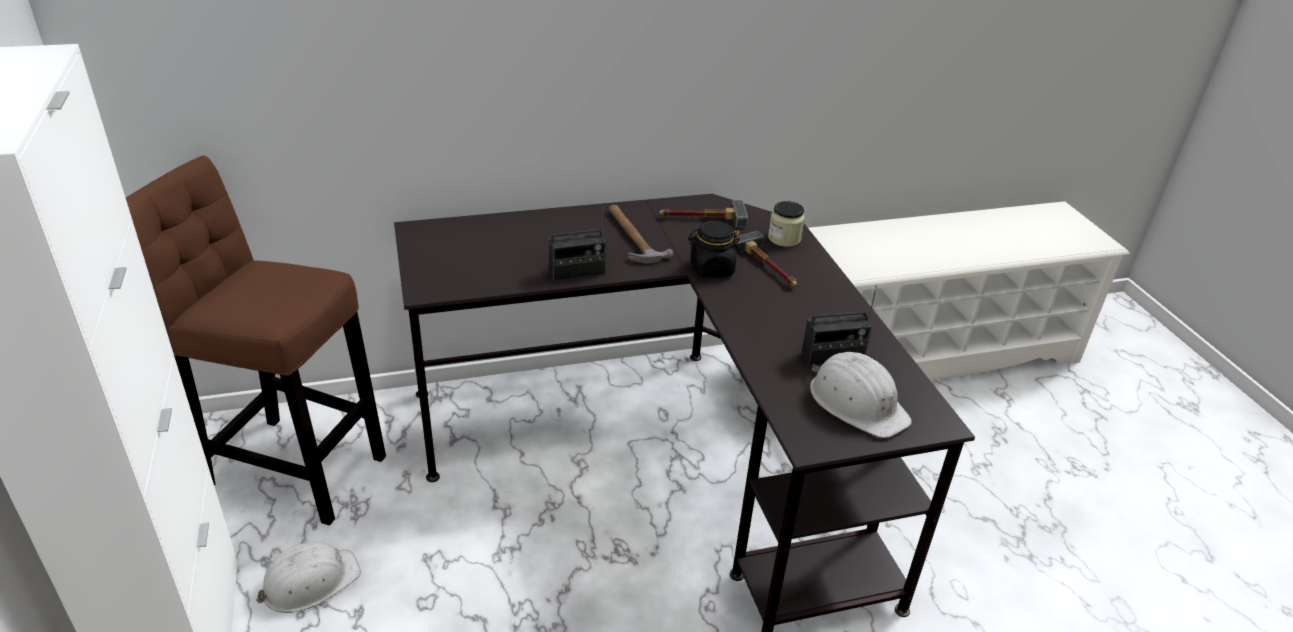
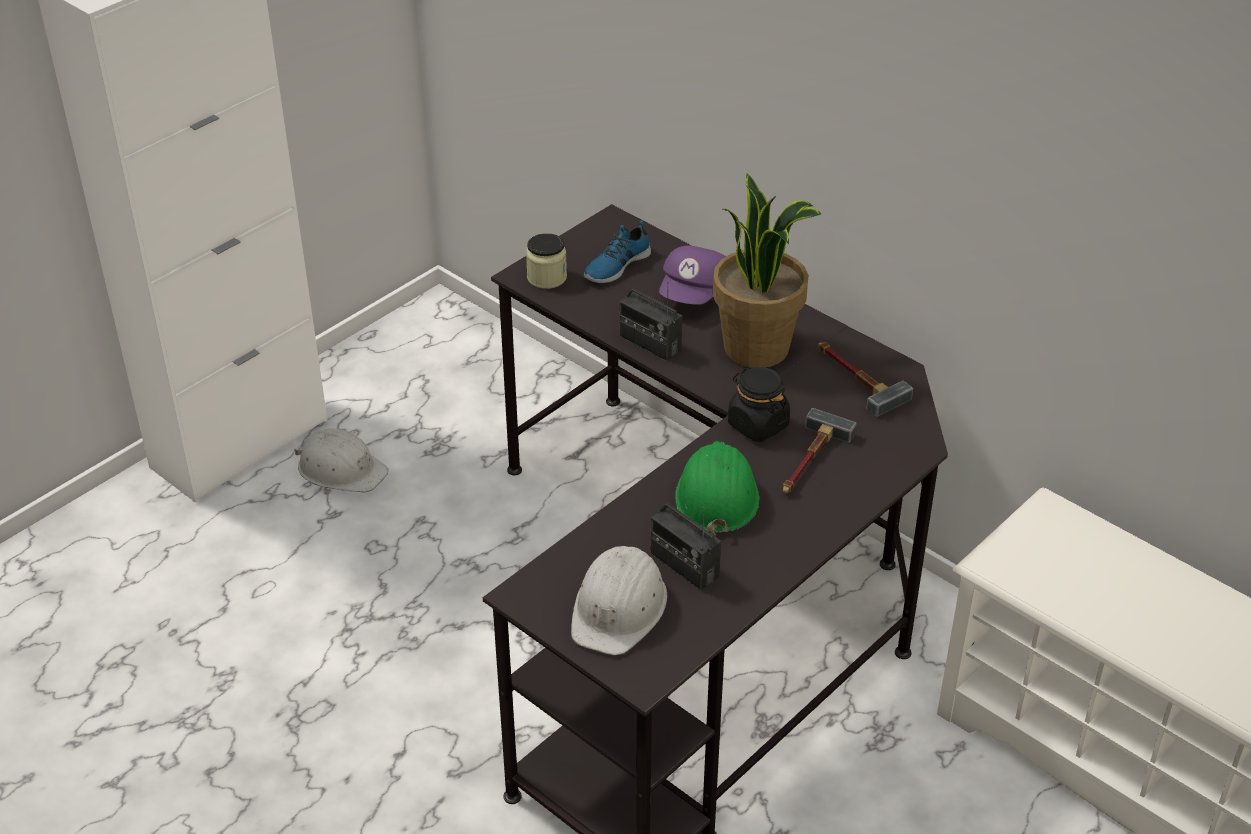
camera: 60 degrees right, 5 degrees up
brown stool [126,156,386,525] -> none
hammer [608,205,674,264] -> potted plant [713,174,821,368]
jar [768,201,805,247] -> jar moved to [526,233,567,289]
none -> shoe [584,220,651,283]
none -> purple cap [659,245,726,305]
none -> green hard hat [675,441,759,537]

